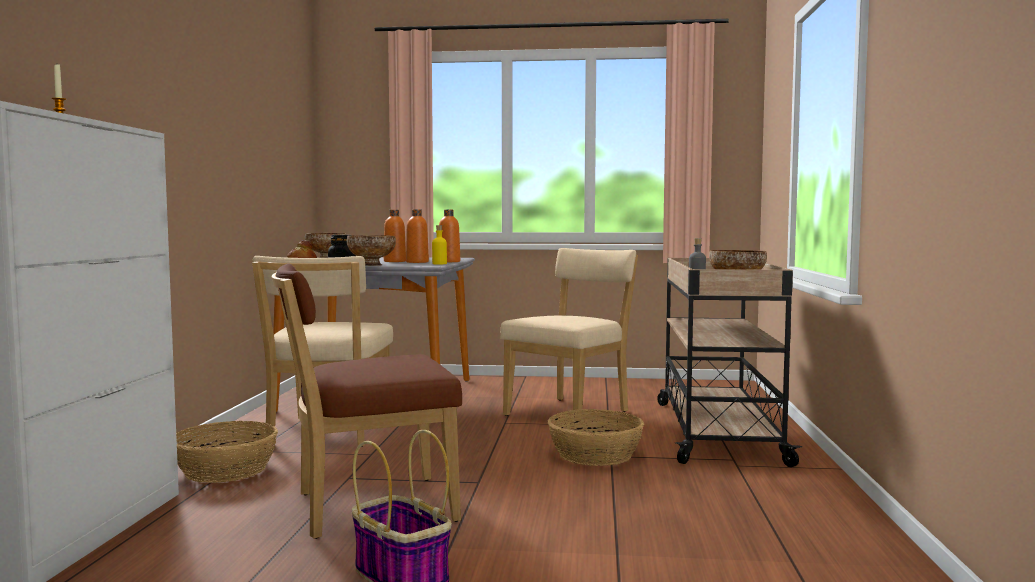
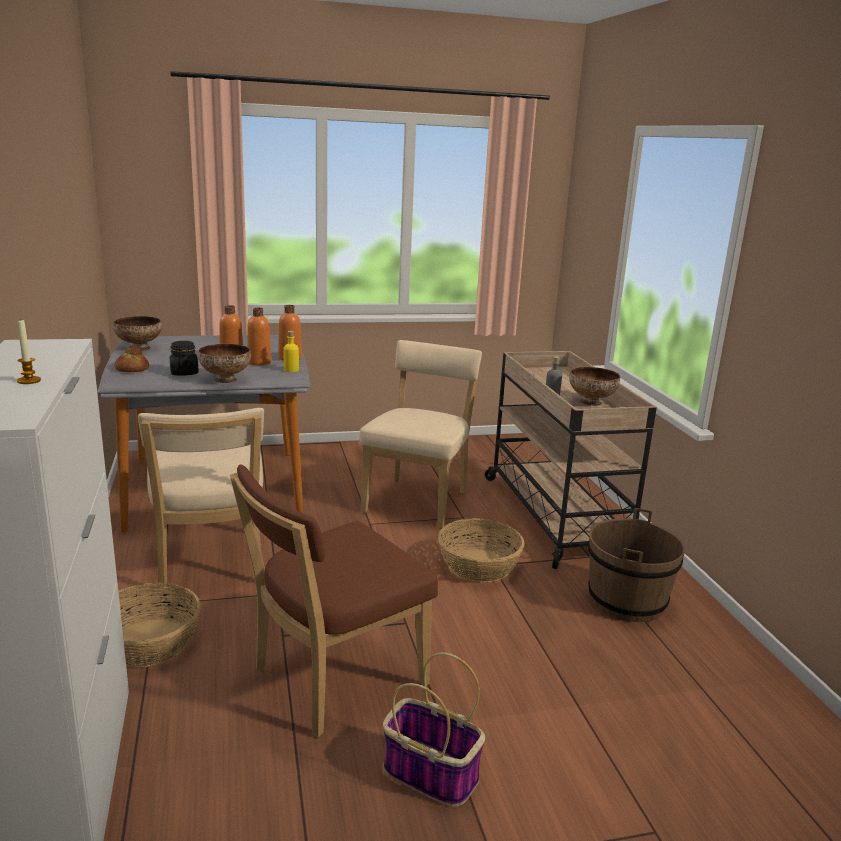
camera: 20 degrees left, 15 degrees up
none -> brown bucket [588,508,685,622]

